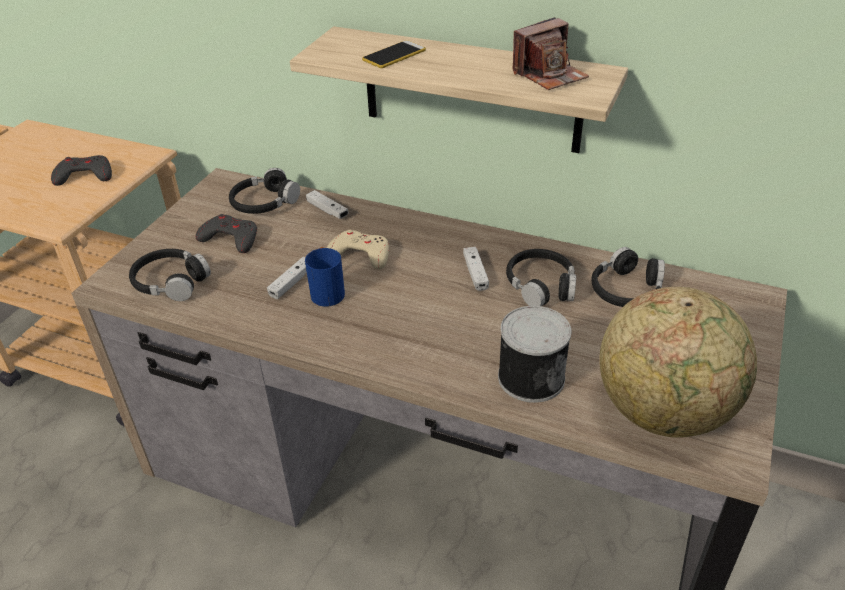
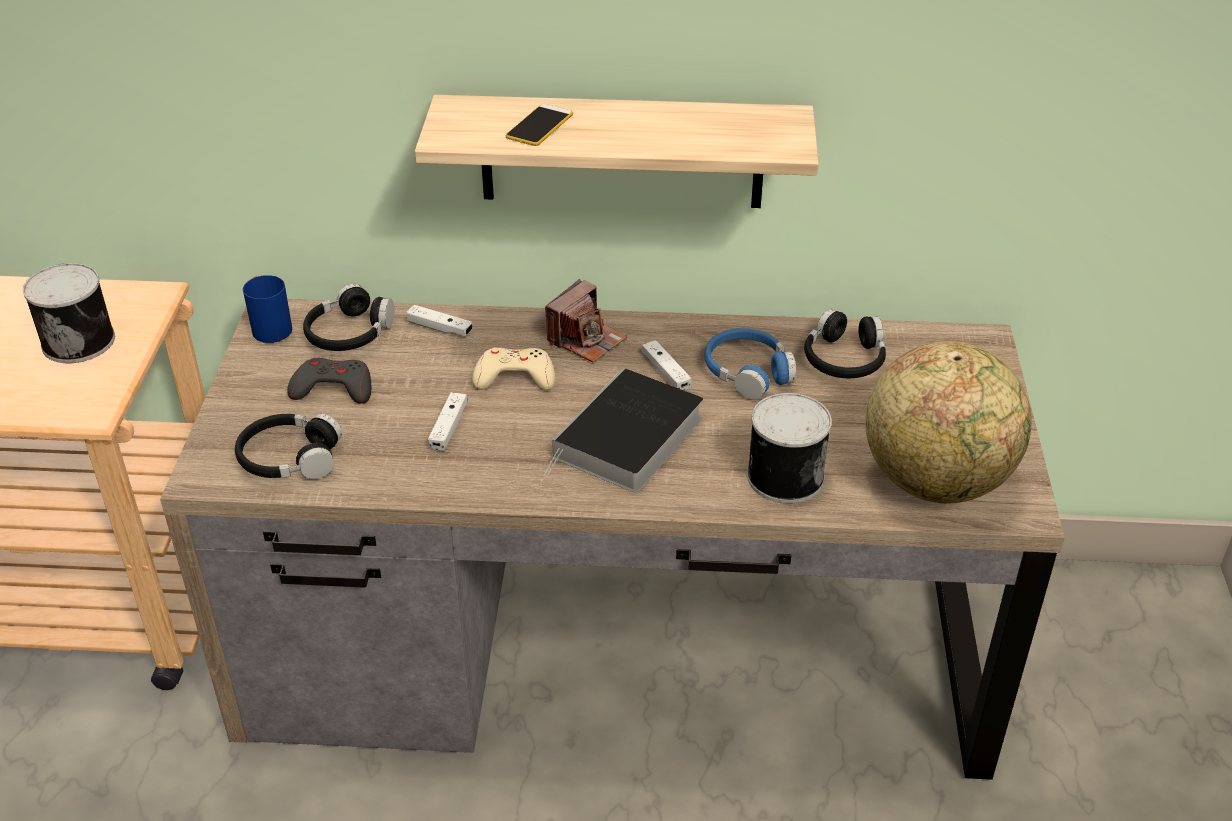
camera: 20 degrees left, 0 degrees up
grey game controller [51,155,112,186] -> can [23,263,115,363]
blue mug [305,247,345,307] -> blue mug moved to [243,275,292,343]
black headphones [506,249,576,306] -> blue headphones [704,328,796,400]
camera [512,17,589,90] -> camera moved to [545,279,627,363]
none -> book [544,368,703,493]

